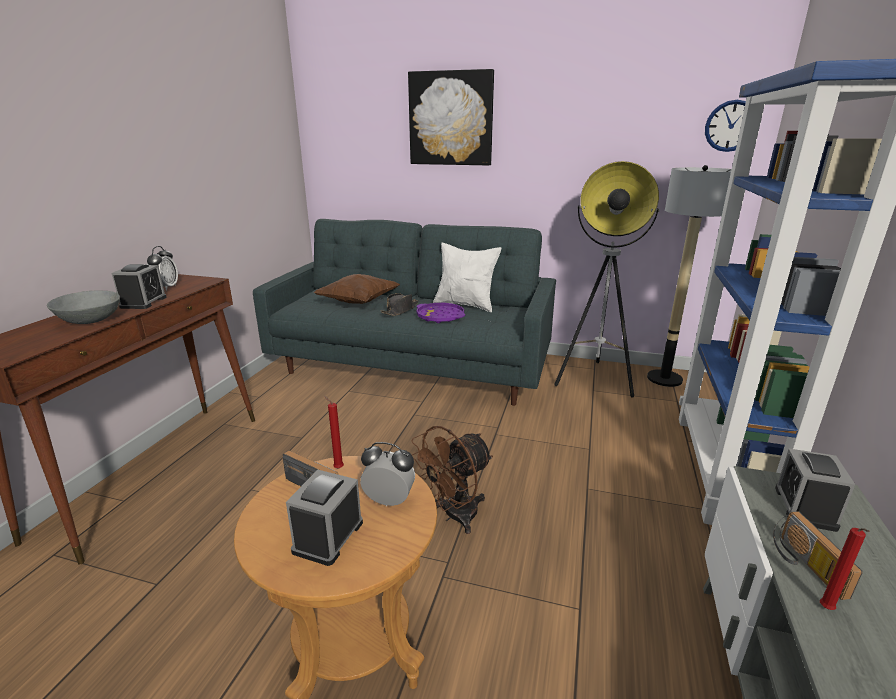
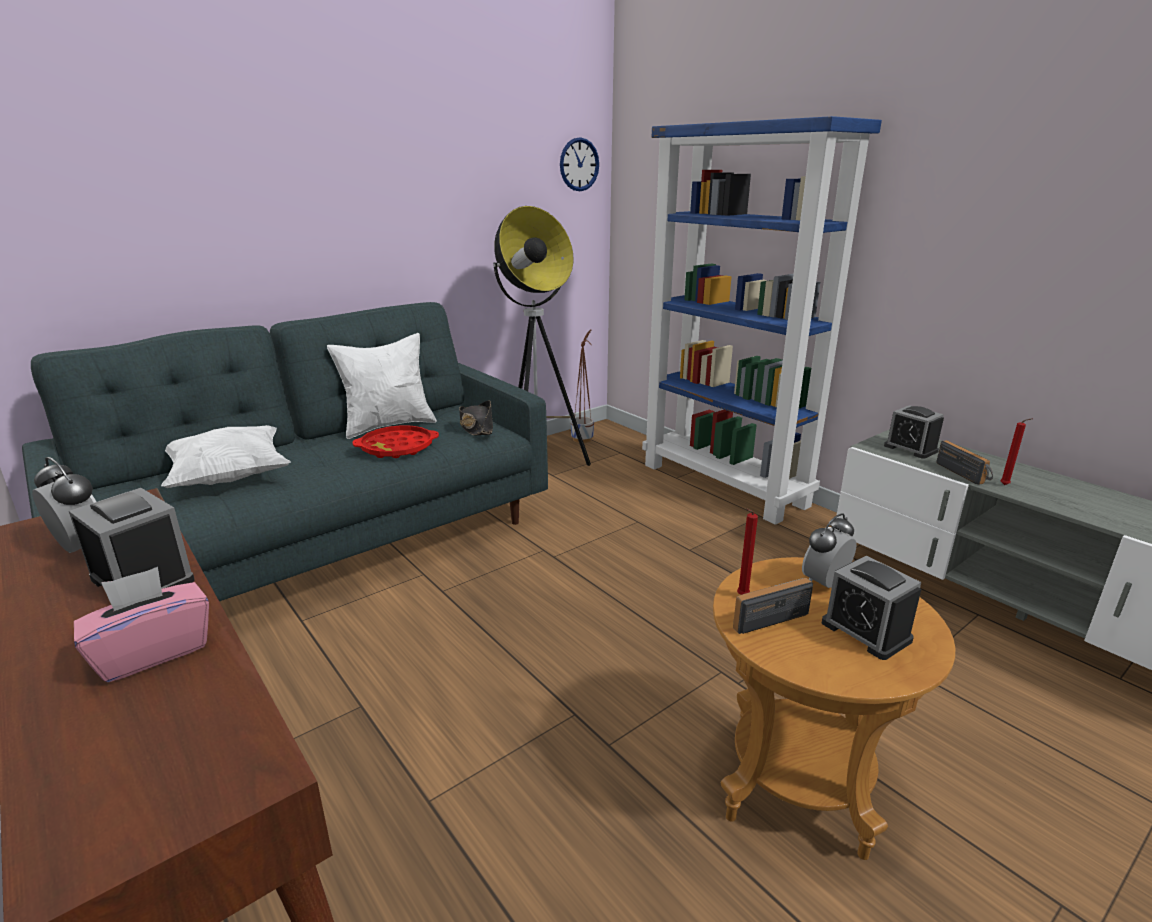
camera: 55 degrees left, 0 degrees up
grey bowl [47,290,120,324] -> pink tissue box [74,567,209,683]
brown pillow [314,274,400,304] -> white pillow [161,425,291,488]
black hat [381,293,418,316] -> black hat moved to [459,400,493,436]
picture [408,69,494,166] -> none
brown fan [412,426,493,534] -> none
purple tray [417,303,465,323] -> red tray [353,425,439,458]
floor lamp [647,165,732,387] -> planter [571,329,594,443]
radio [773,511,863,600] -> radio turned 135 degrees counterclockwise [936,440,993,485]

